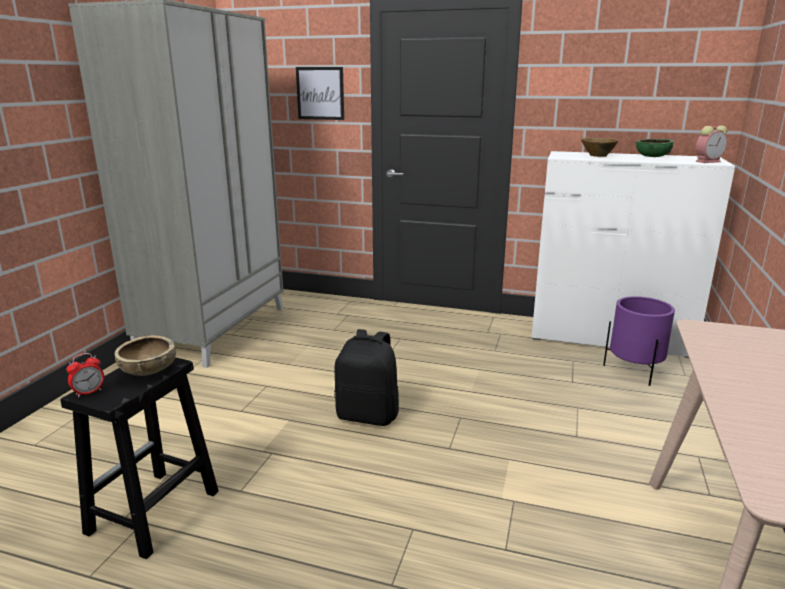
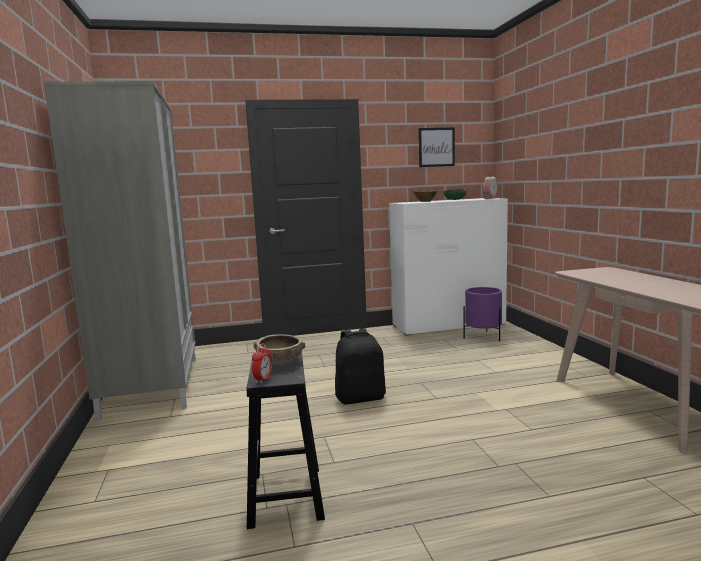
camera: 30 degrees left, 10 degrees down
picture [296,67,344,120] -> picture moved to [419,127,455,167]

